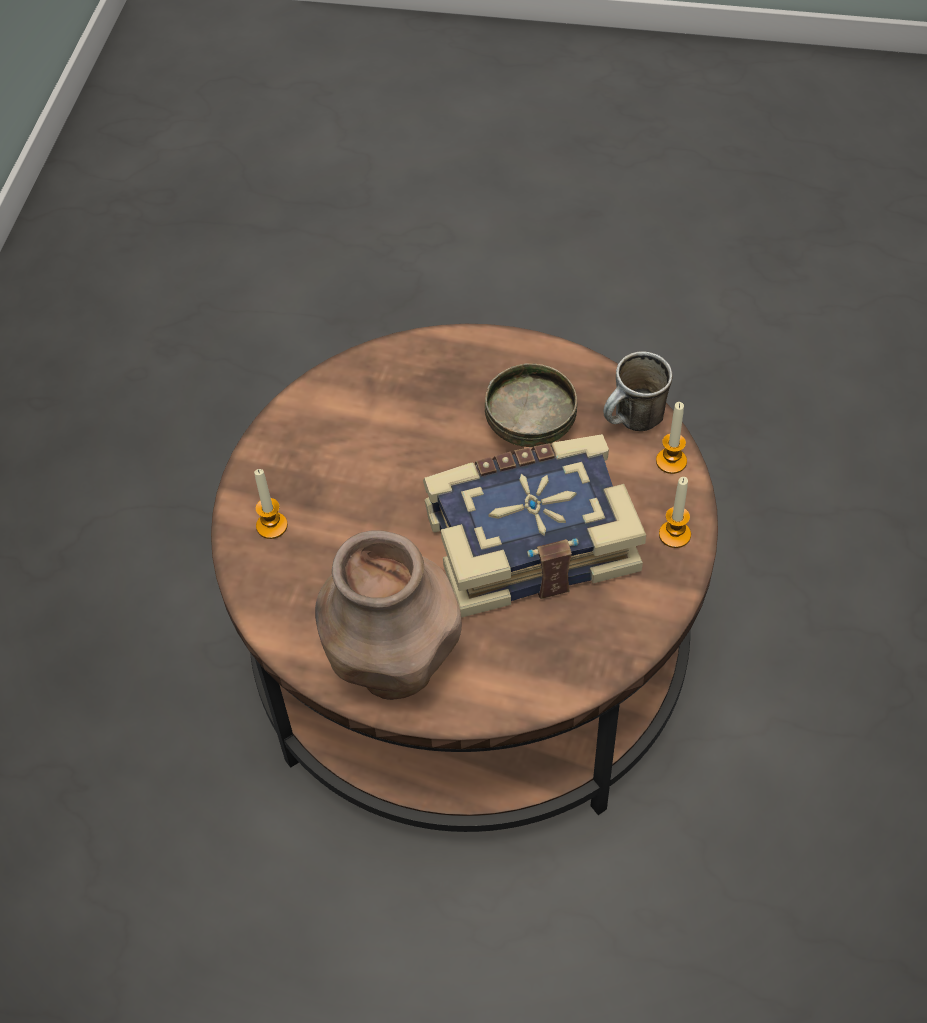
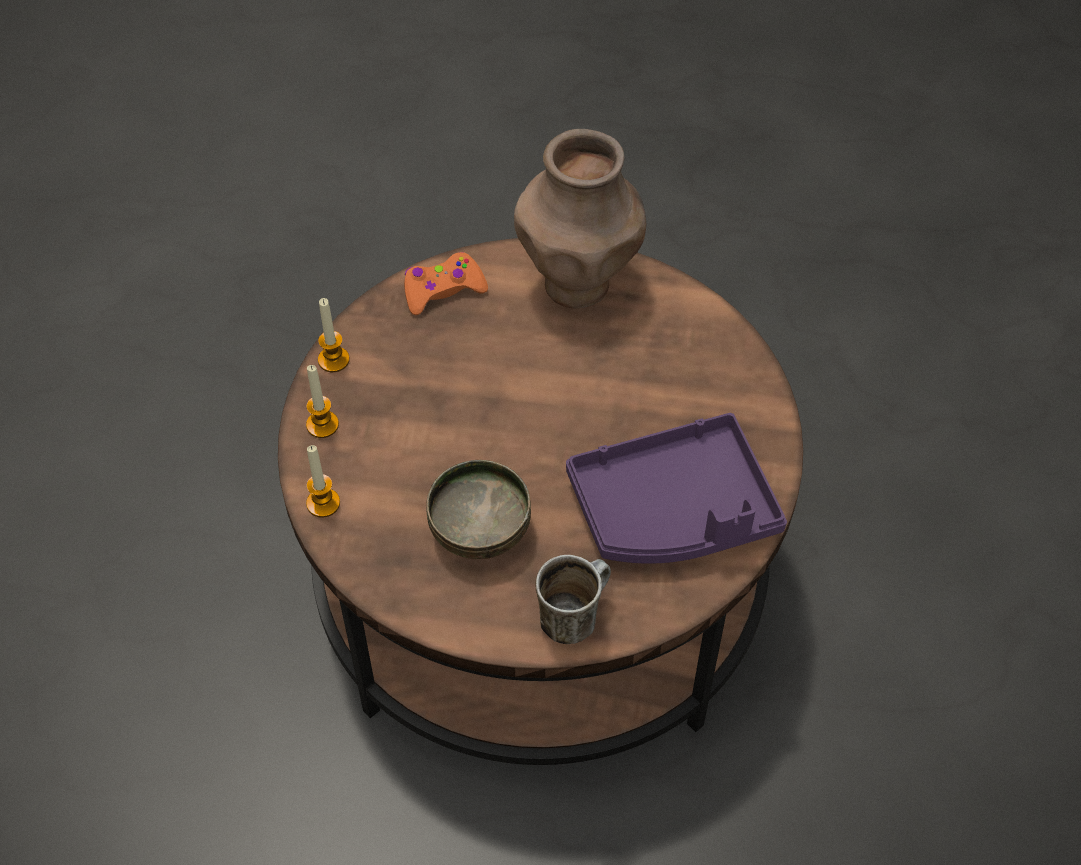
camera: 170 degrees right, 0 degrees up
candle [254,469,288,539] -> candle moved to [318,298,350,372]
book [423,434,646,618] -> none
mug [603,352,672,431] -> mug moved to [535,555,611,644]
none -> orange game controller [404,252,488,315]
none -> purple tray [566,413,787,564]

